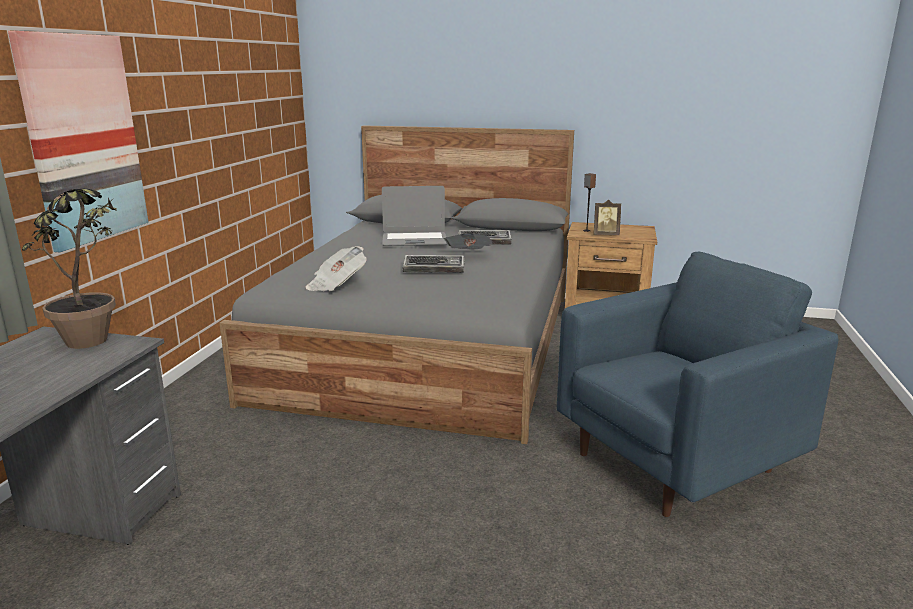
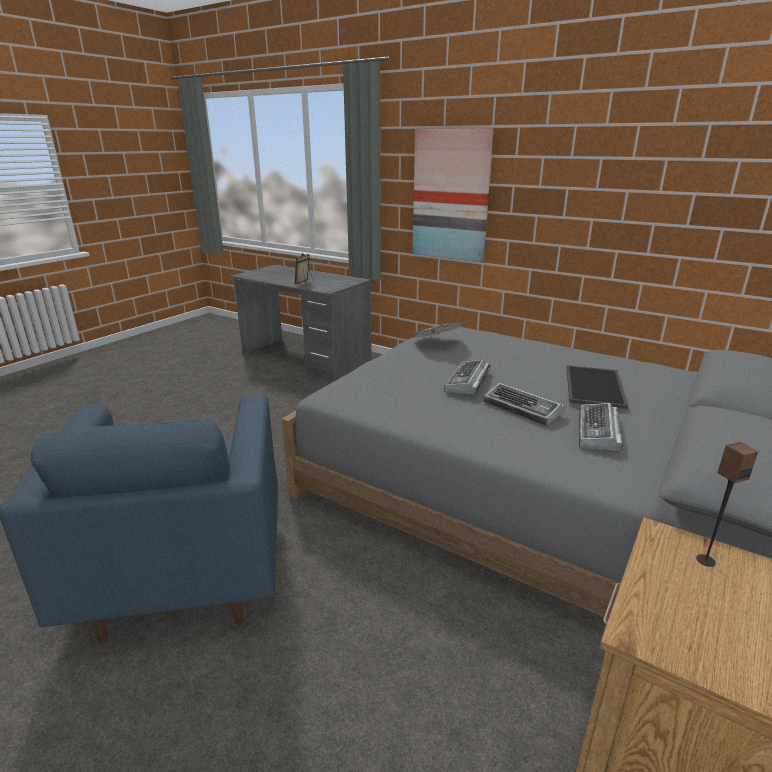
camera: 110 degrees right, 5 degrees up
potted plant [22,189,117,349] -> none
laptop [382,186,447,246] -> tray [566,365,628,409]
newspaper [443,233,494,249] -> keyboard [483,383,565,426]
picture frame [594,200,621,235] -> picture frame moved to [295,253,314,286]

